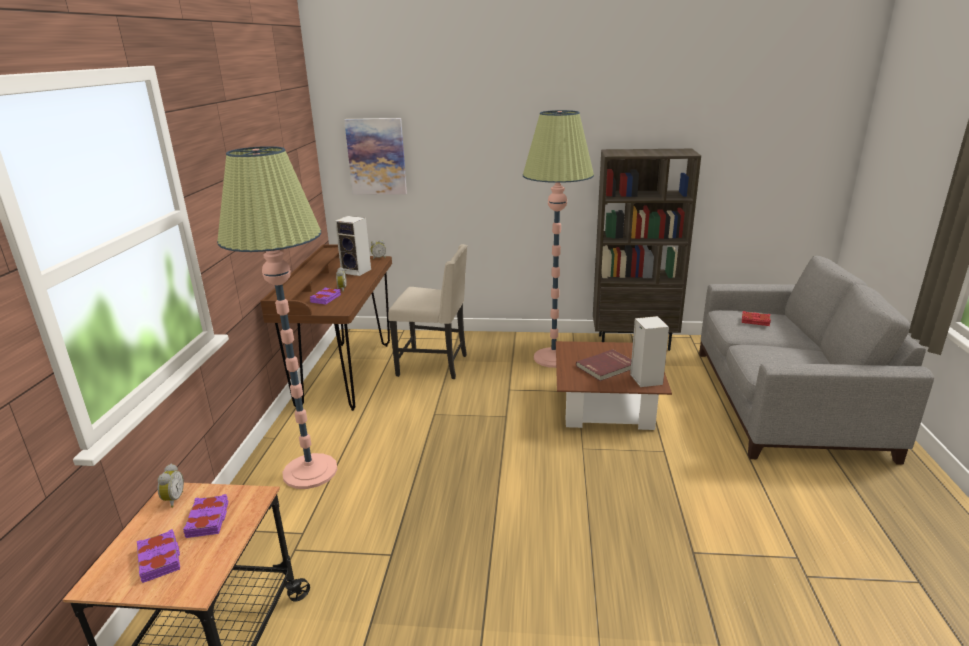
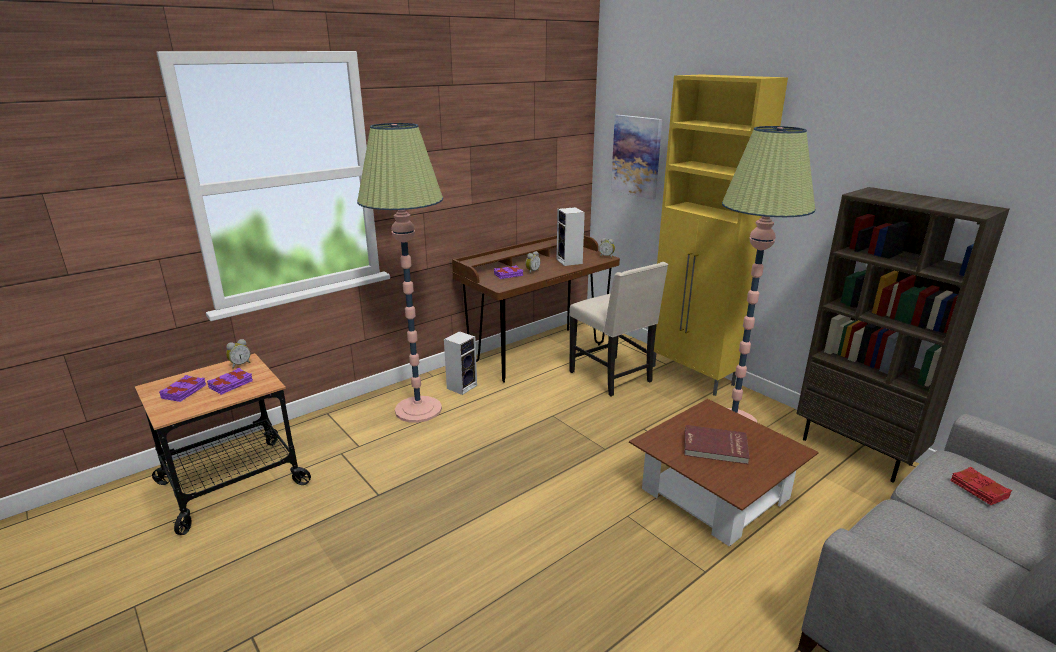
camera: 45 degrees right, 0 degrees up
speaker [630,316,669,387] -> speaker moved to [444,331,477,395]
none -> yellow cabinet [653,74,788,396]

